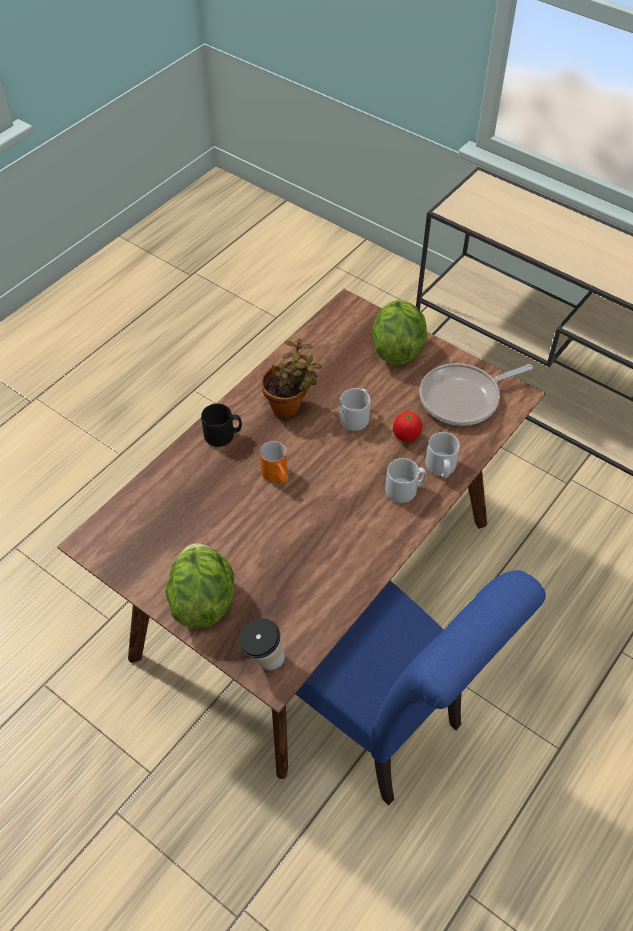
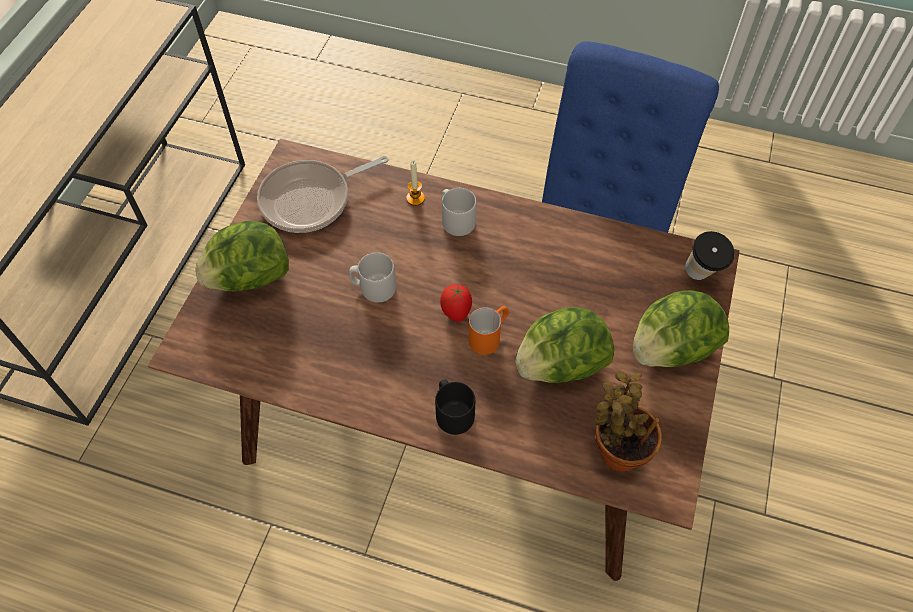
camera: 110 degrees left, 5 degrees up
potted plant [261,338,322,417] -> potted plant moved to [595,372,662,472]
tomato [393,411,423,442] -> tomato moved to [440,284,472,322]
frying pan [420,363,533,426] -> frying pan turned 105 degrees clockwise [257,156,389,233]
grey mug [425,432,460,478] -> candle [406,160,425,206]
none -> lettuce [516,307,614,383]

